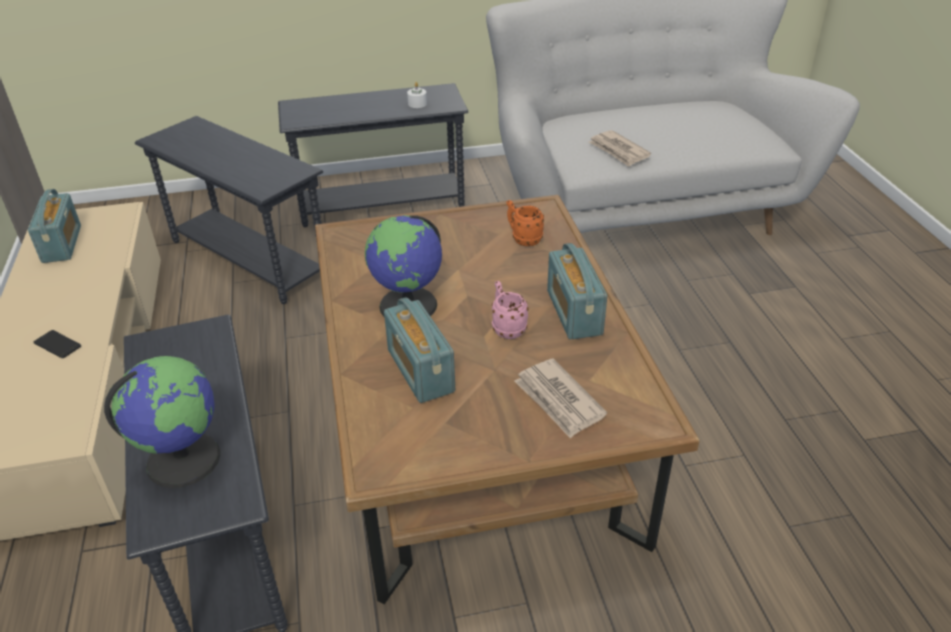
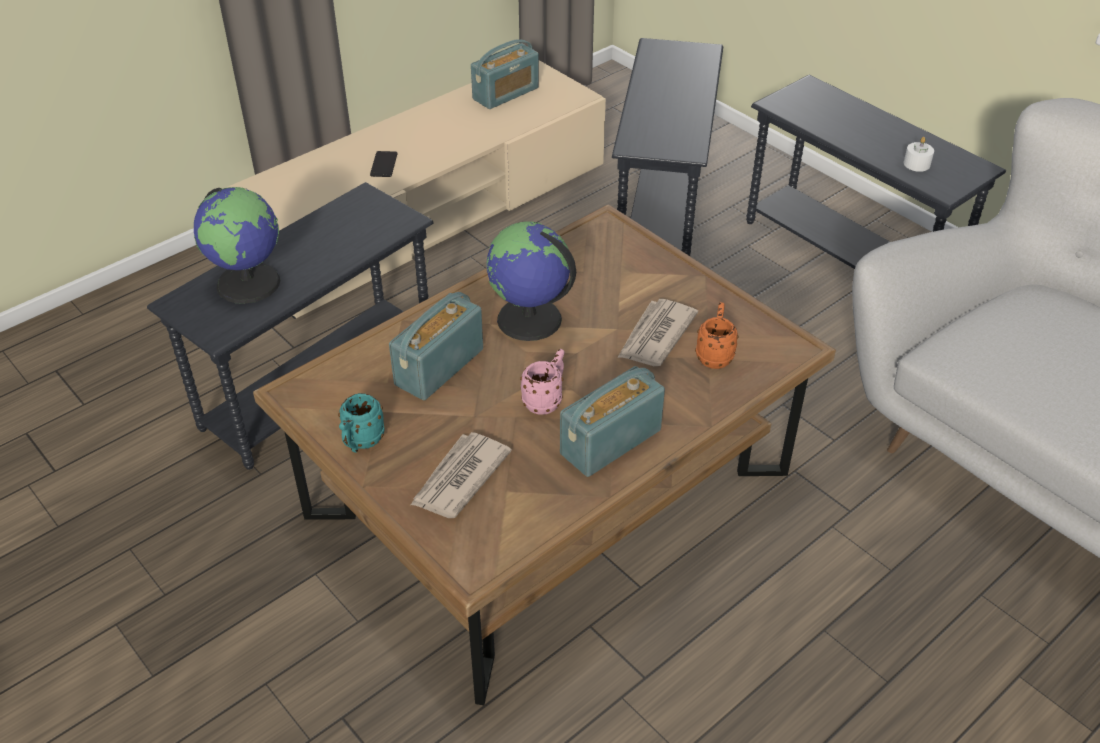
camera: 60 degrees right, 5 degrees up
newspaper [589,130,651,167] -> newspaper moved to [618,299,698,366]
none -> turquoise mug [338,393,385,453]

